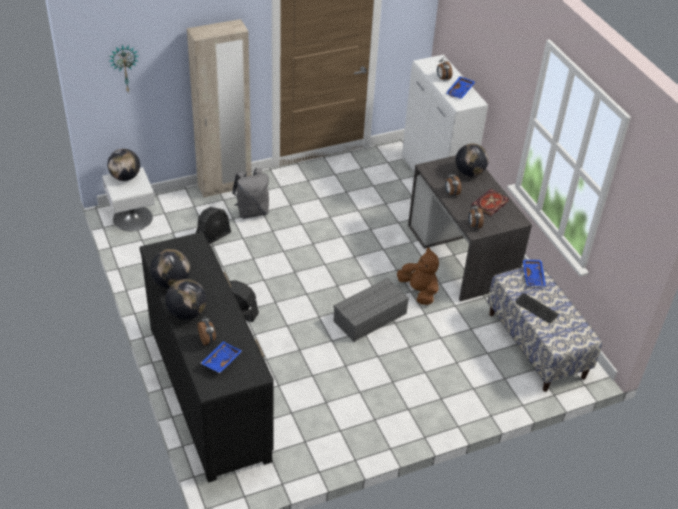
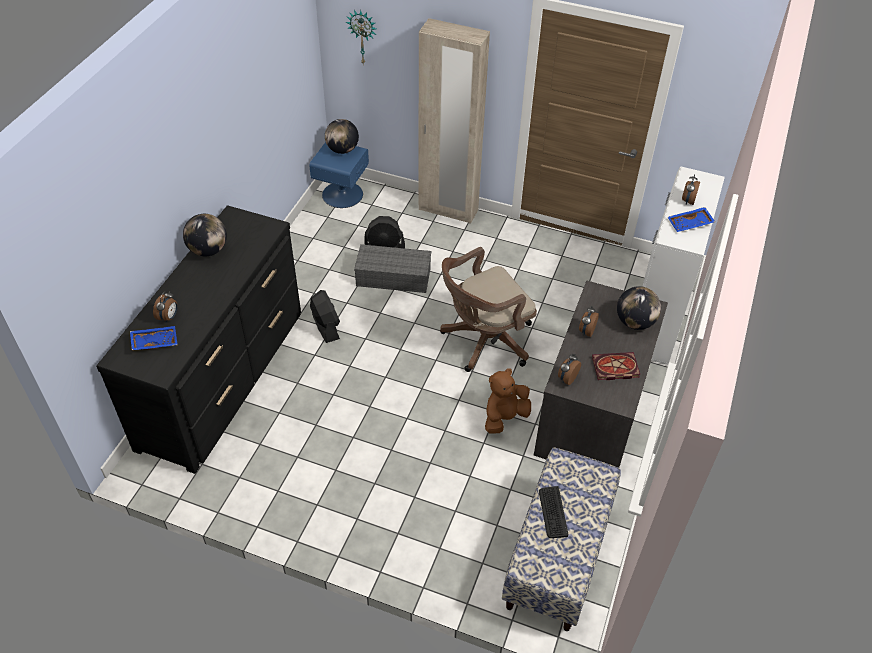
camera: 45 degrees right, 5 degrees up
white nightstand [102,167,155,231] -> blue nightstand [309,142,369,208]
globe [165,279,206,320] -> none
grey backpack [232,168,269,219] -> none
grey storage box [333,278,409,342] -> grey storage box moved to [354,244,431,293]
brown plush toy [397,248,439,305] -> brown plush toy turned 135 degrees counterclockwise [485,369,531,434]
blue tray [523,260,546,286] -> none
none -> brown office chair [440,247,537,372]

